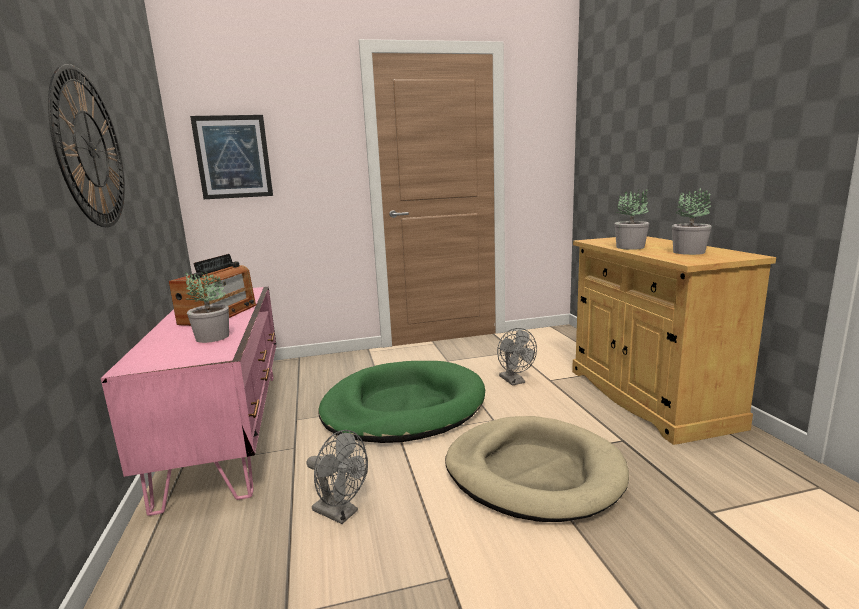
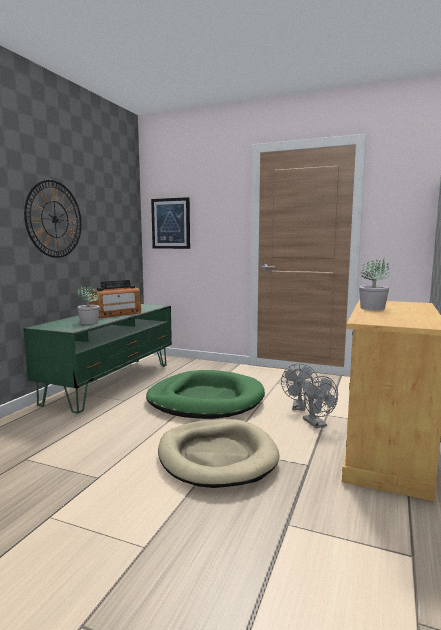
camera: 35 degrees right, 5 degrees down
pink tv stand [101,287,276,516] -> green tv stand [23,304,172,413]
grey fan [307,430,368,524] -> grey fan moved to [303,376,338,428]
potted plant [672,188,712,255] -> none

